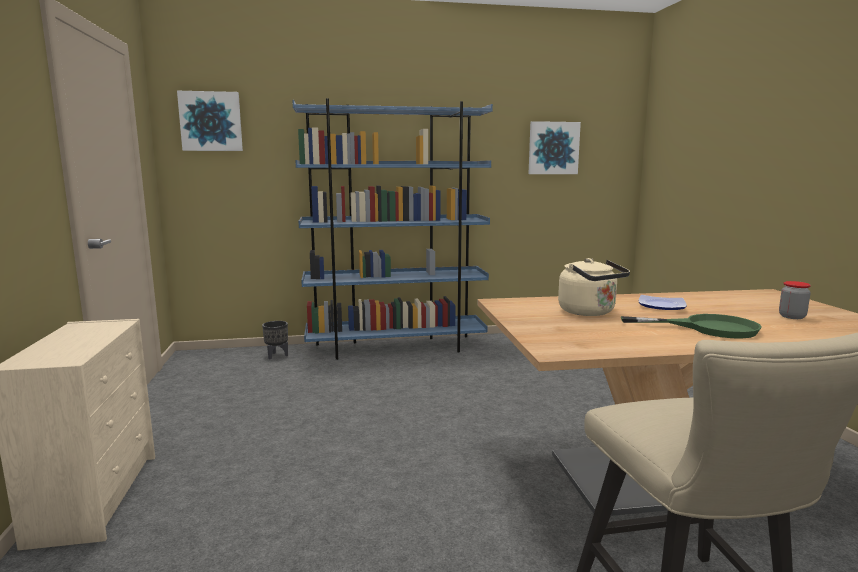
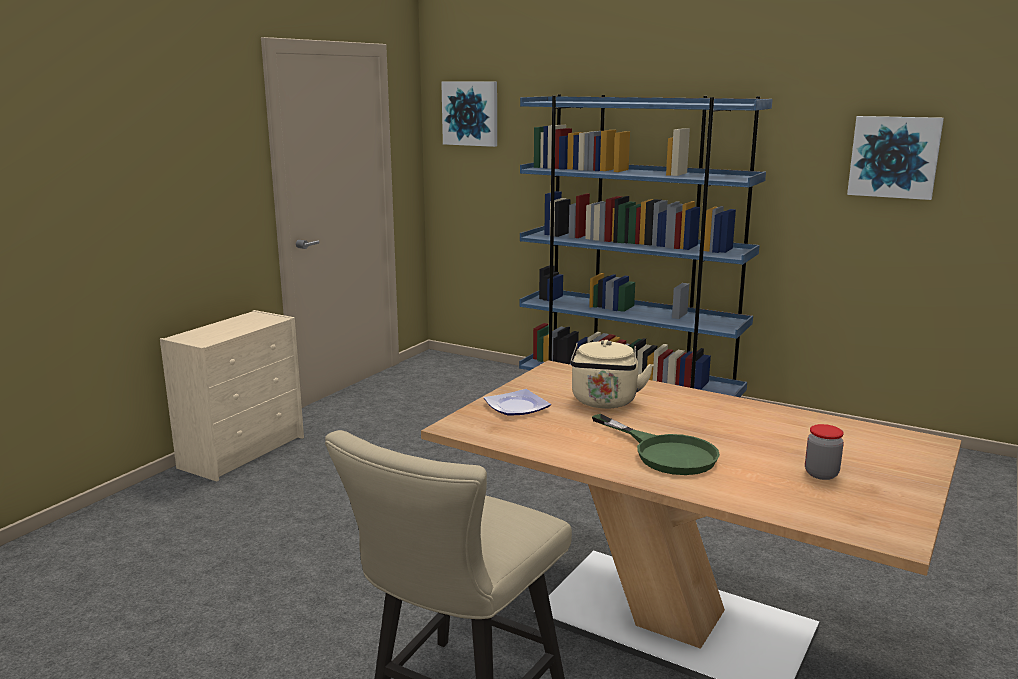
camera: 40 degrees right, 5 degrees up
black planter [262,321,288,359] -> none
plate [639,295,687,310] -> plate moved to [484,389,551,416]

